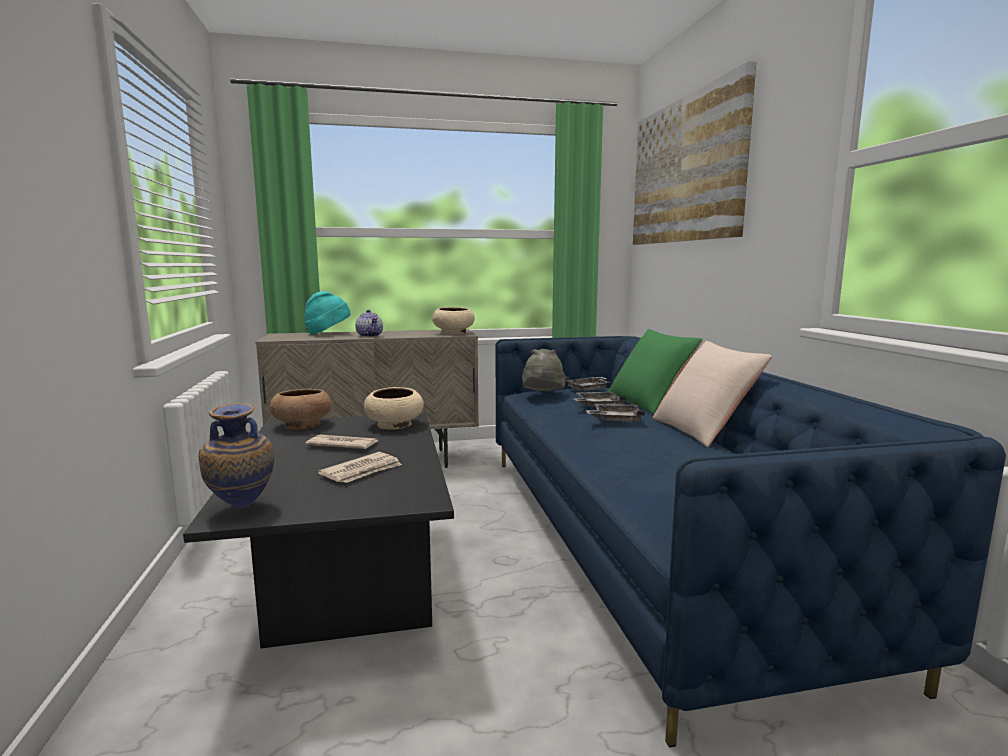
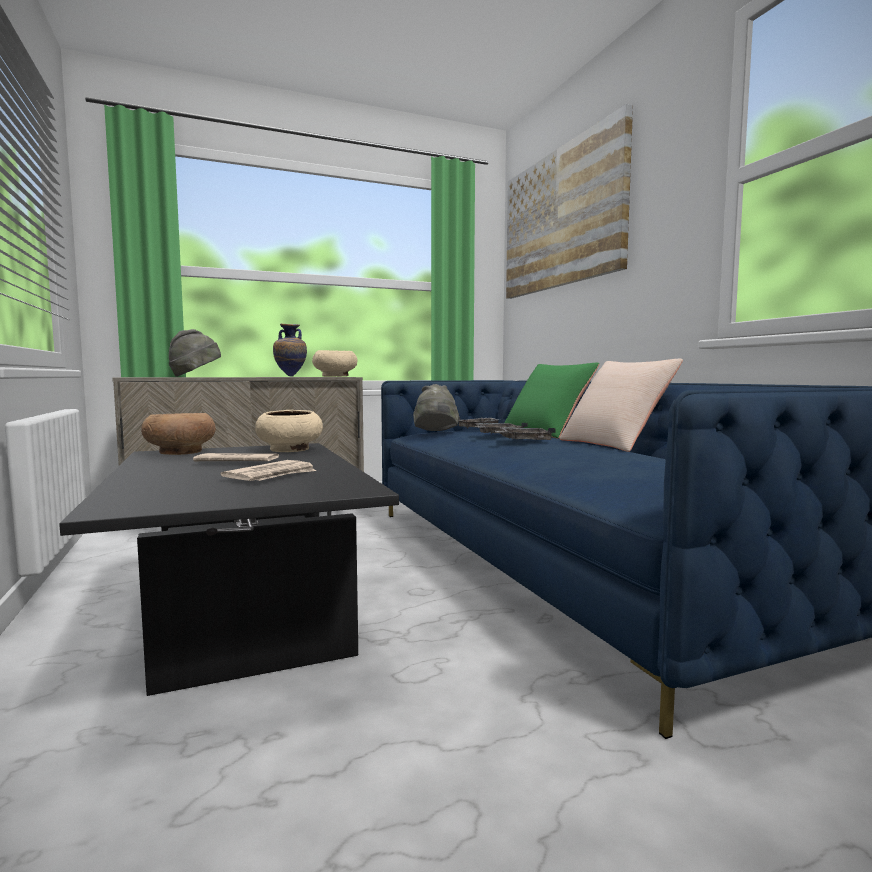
camera: 10 degrees left, 5 degrees down
vase [198,403,274,508] -> vase moved to [273,324,307,377]
turquoise hat [305,291,350,335] -> grey hat [169,329,221,377]
teapot [355,310,383,337] -> none

